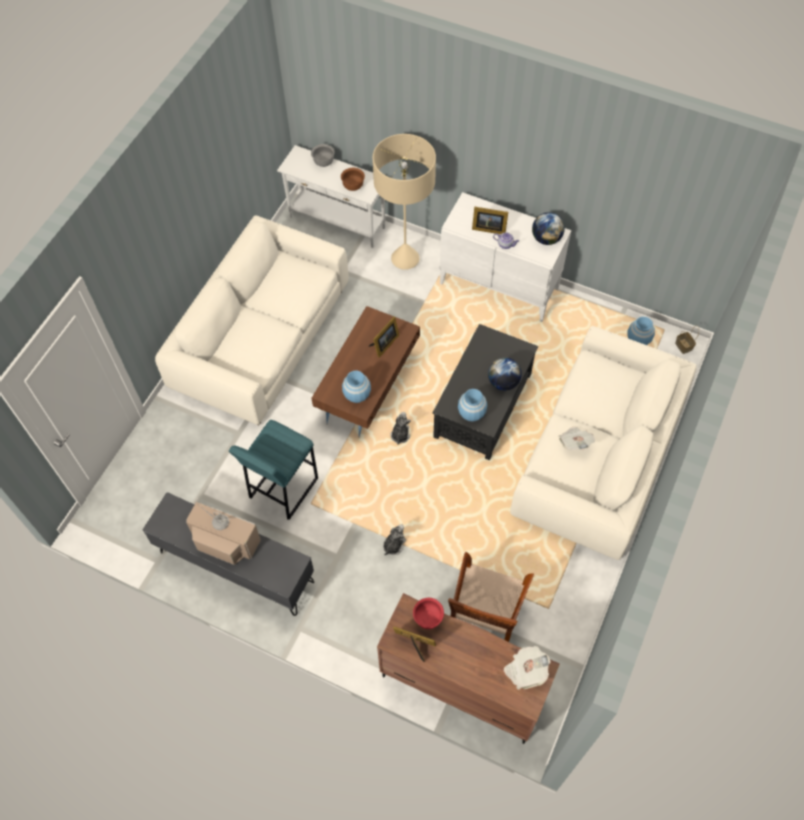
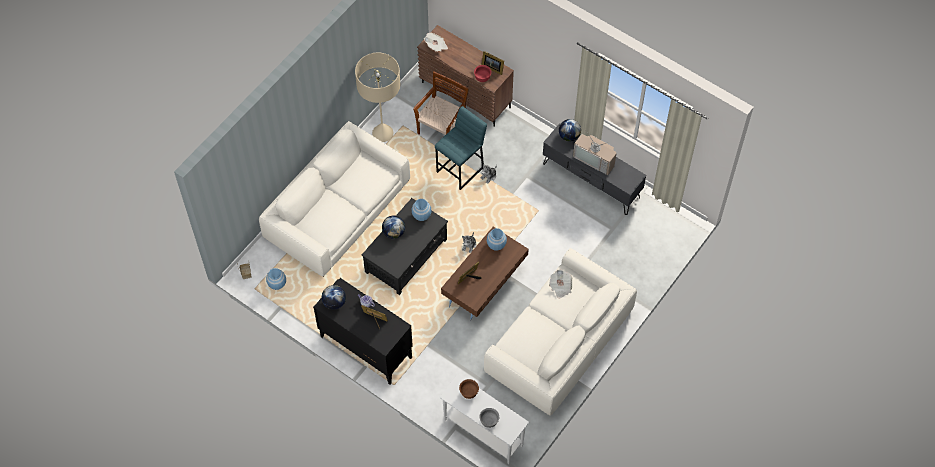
camera: 170 degrees left, 0 degrees up
turquoise stool [229,420,318,520] -> turquoise stool moved to [435,106,487,190]
beige floor lamp [373,134,436,270] -> beige floor lamp moved to [355,53,400,142]
white cabinet [440,192,572,322] -> black cabinet [313,278,413,385]
newspaper [558,426,595,451] -> newspaper moved to [549,269,572,299]
none -> globe [559,119,581,142]

